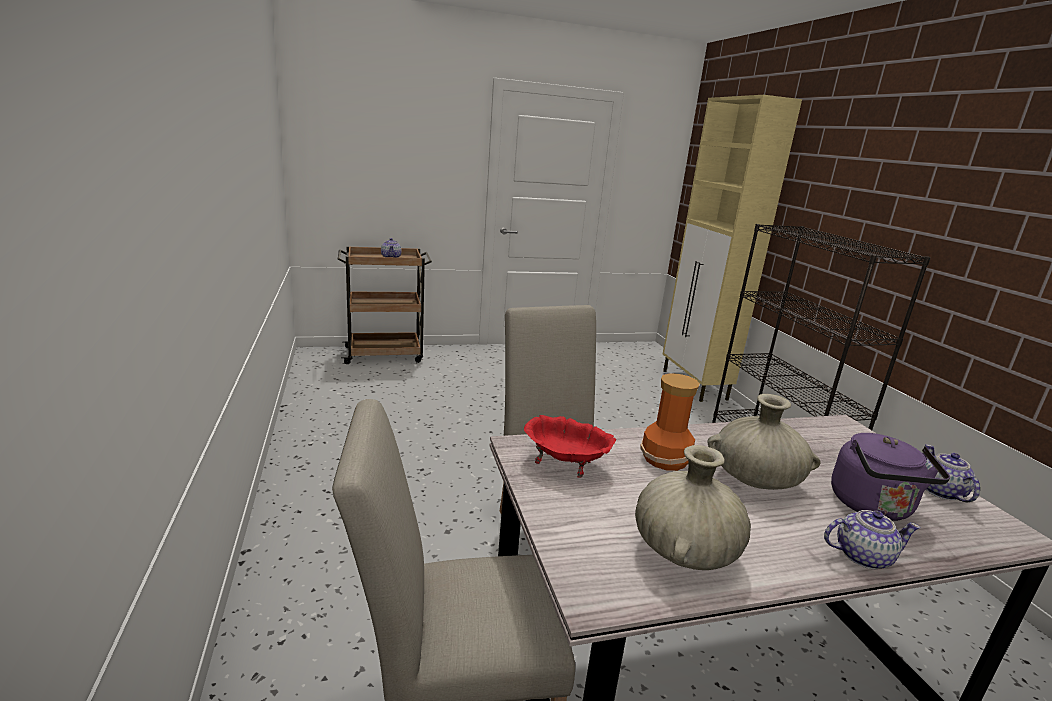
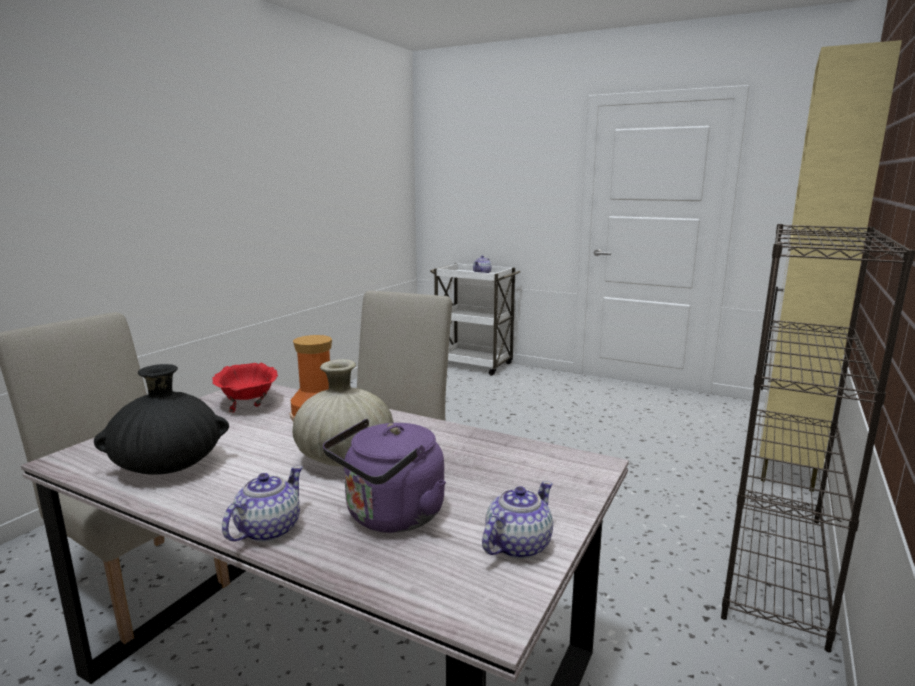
camera: 45 degrees right, 5 degrees down
brown cart [337,246,432,364] -> white cart [430,263,520,376]
beige vase [635,445,751,570] -> black vase [94,364,229,475]
teapot [824,510,921,569] -> teapot turned 105 degrees counterclockwise [222,466,303,542]

